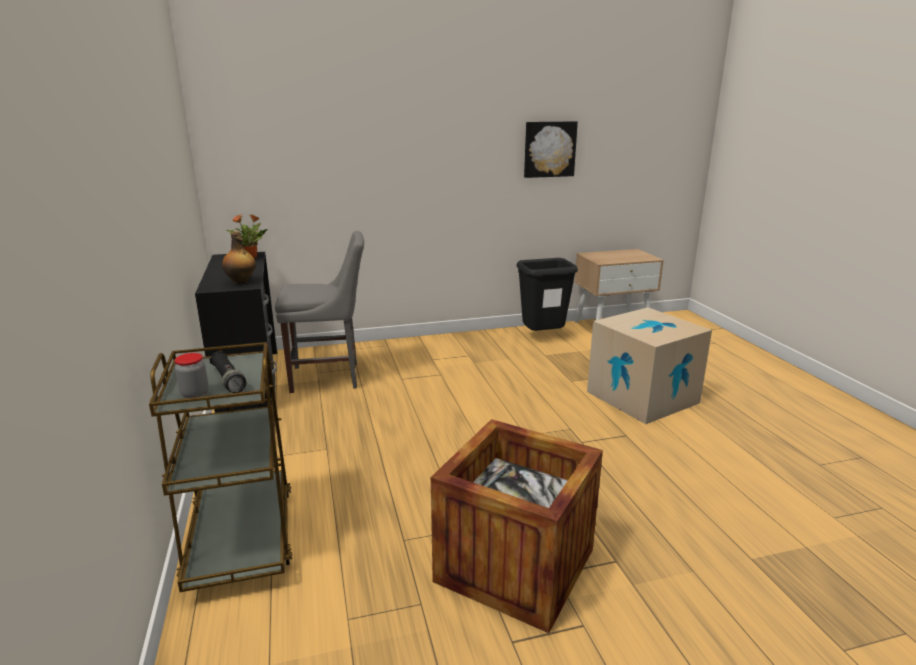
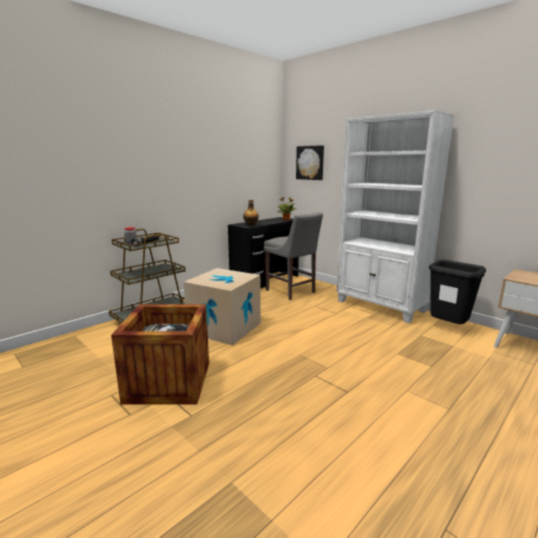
camera: 60 degrees right, 5 degrees down
picture [524,121,578,178] -> picture moved to [296,145,324,180]
cardboard box [587,307,712,424] -> cardboard box moved to [184,268,261,345]
none -> white bookcase [336,110,454,323]

